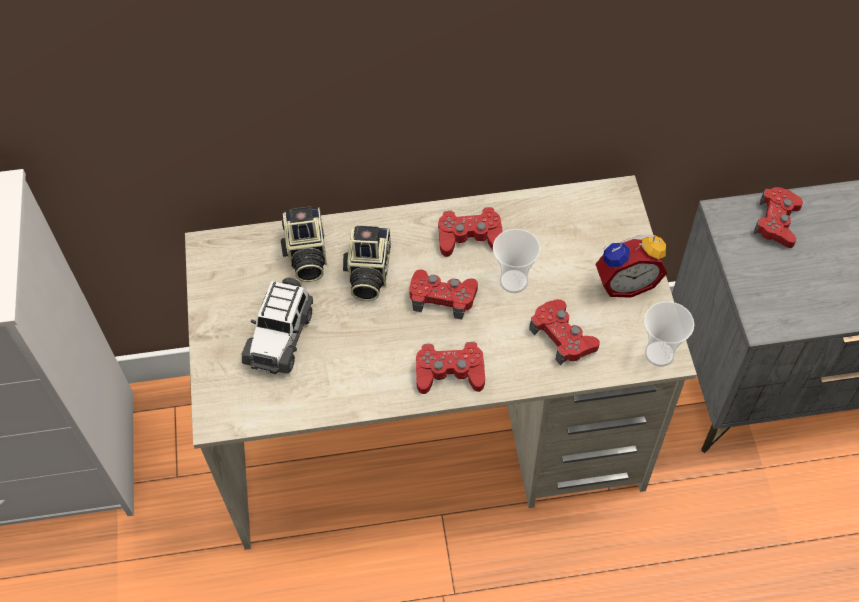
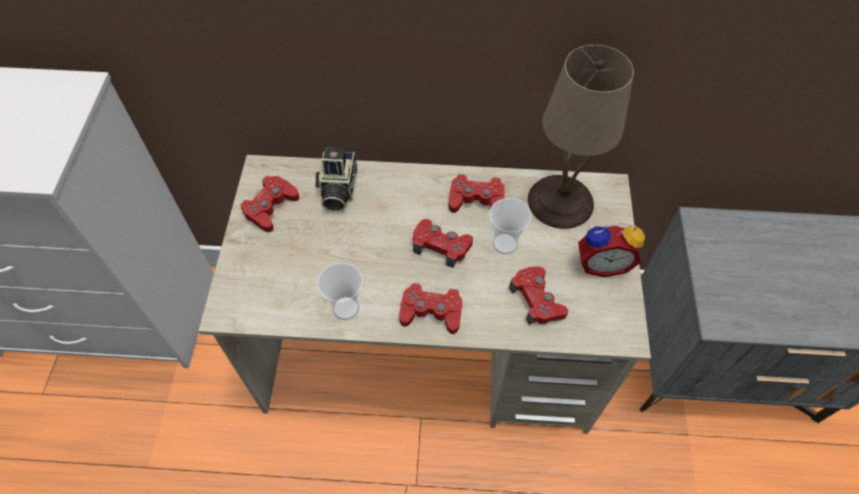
camera: 10 degrees right, 0 degrees up
toy car [242,278,313,374] -> none
camera [343,226,391,301] -> none
cup [644,301,695,367] -> cup moved to [317,263,363,320]
red game controller [754,187,803,248] -> red game controller moved to [240,176,299,232]
none -> beige table lamp [528,45,634,229]

